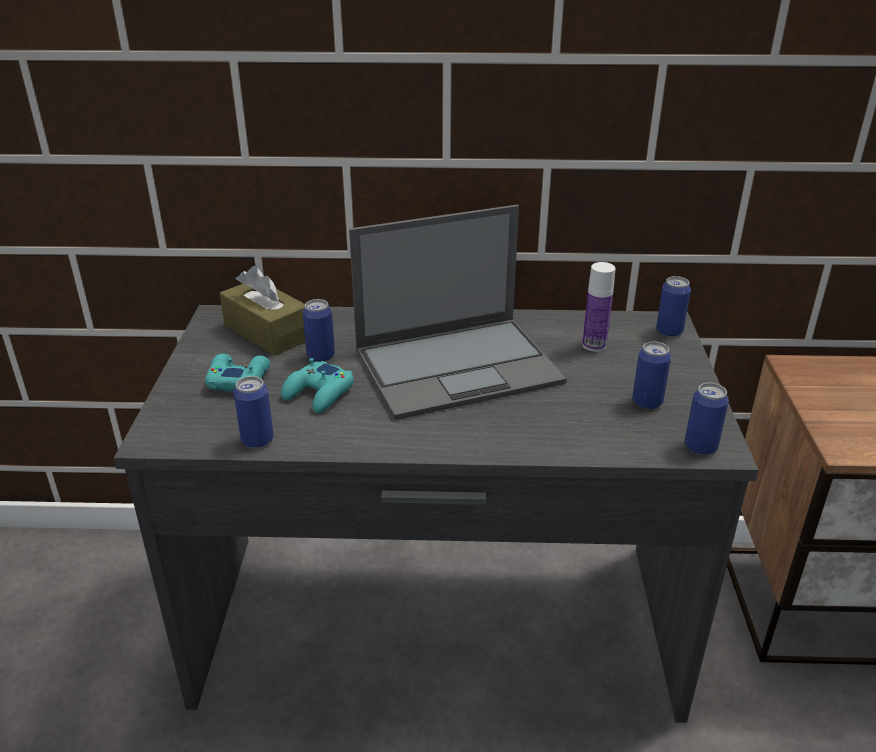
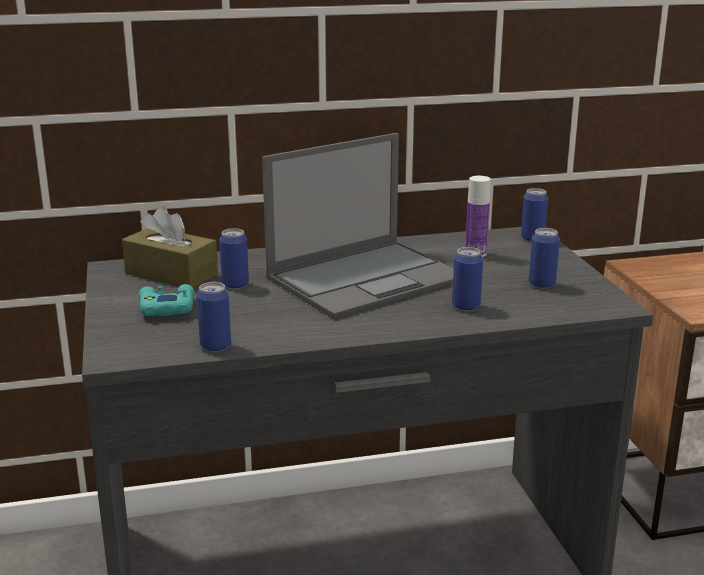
camera: 15 degrees left, 10 degrees down
turquoise game controller [281,358,354,413] -> none
can [685,383,729,455] -> can moved to [452,247,483,311]

